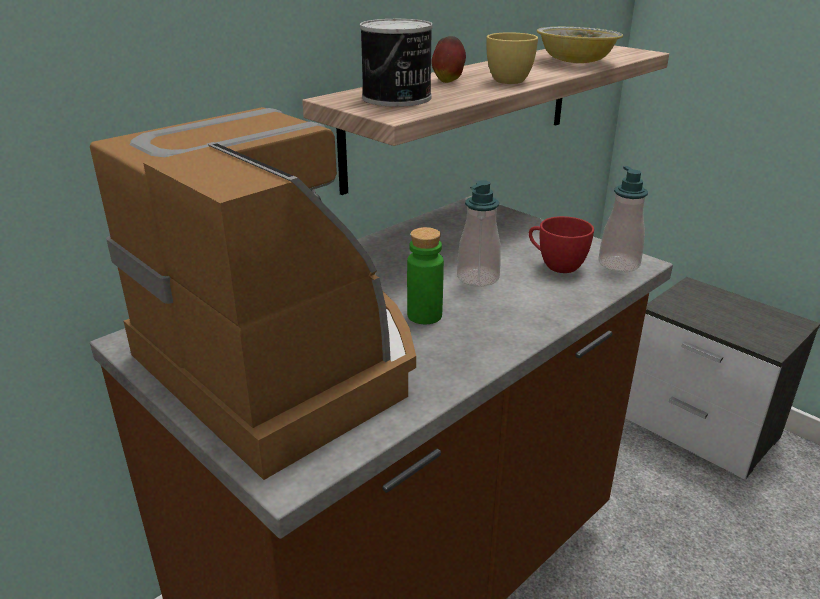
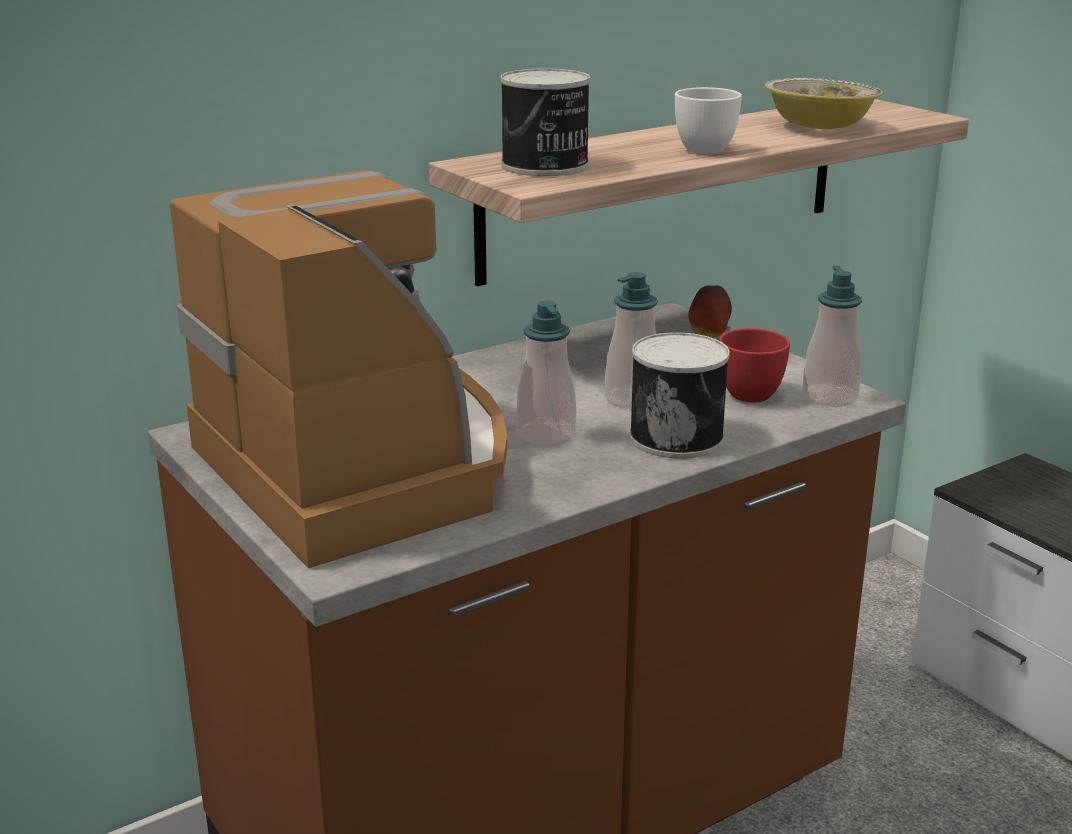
camera: 10 degrees right, 5 degrees down
green bottle [407,227,444,324] -> soap dispenser [517,301,576,446]
apple [431,36,466,83] -> apple moved to [688,285,732,338]
yellow cup [486,32,538,84] -> white cup [675,87,742,154]
none -> can [629,332,730,459]

